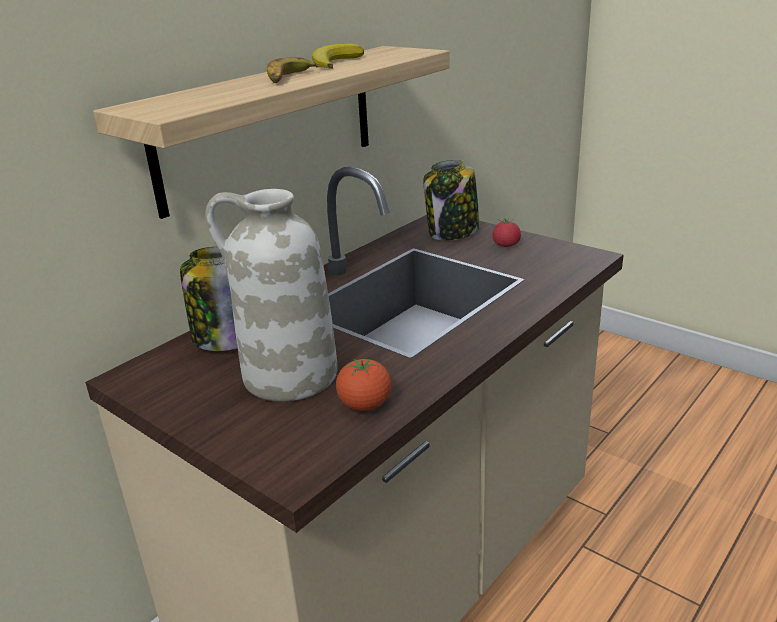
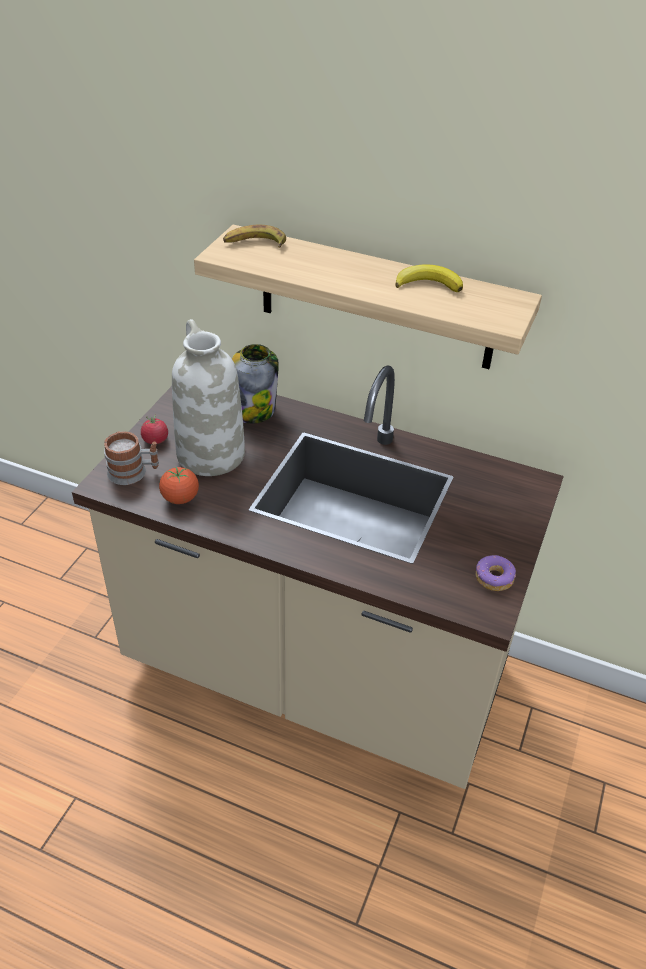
camera: 70 degrees right, 15 degrees up
banana [267,57,318,83] -> banana moved to [223,225,286,248]
jar [424,160,480,240] -> none
tomato [492,217,521,247] -> tomato moved to [141,414,168,444]
none -> mug [104,431,159,485]
none -> donut [476,555,516,591]

